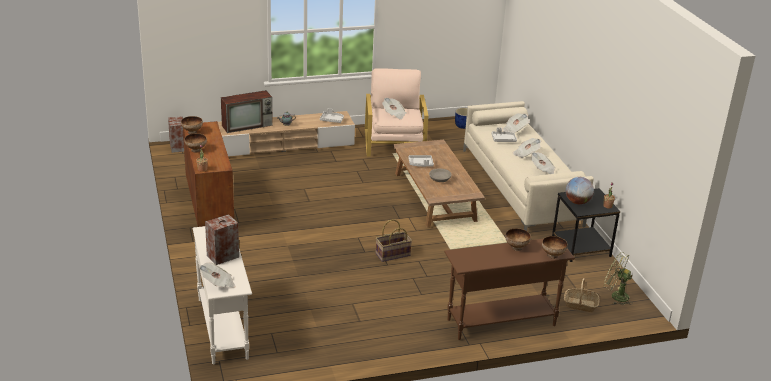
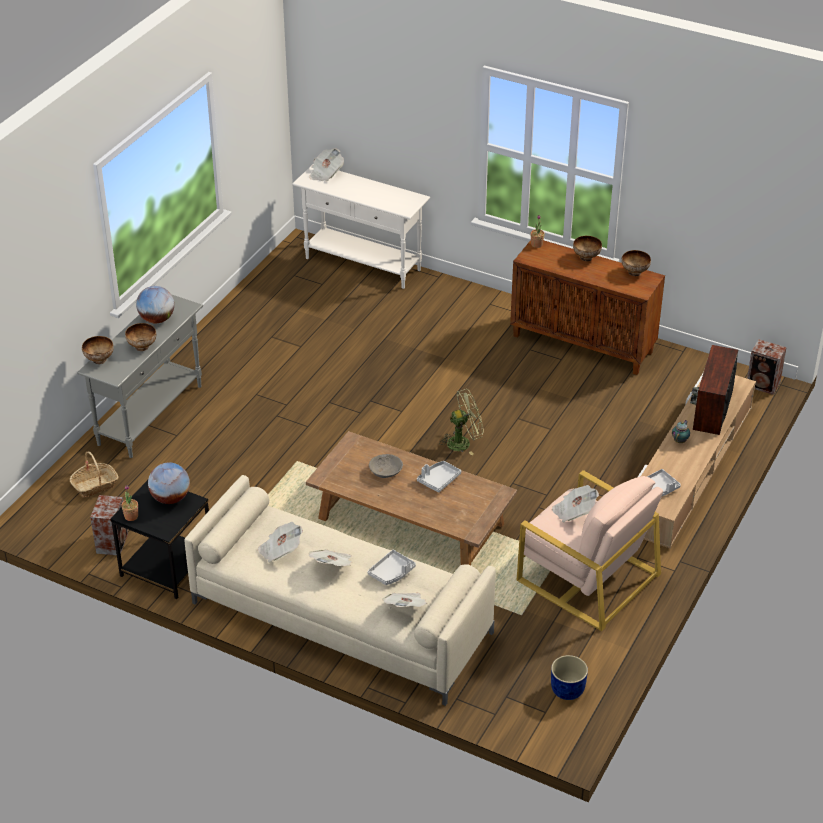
camera: 135 degrees right, 10 degrees up
speaker [205,214,239,265] -> speaker moved to [90,495,128,556]
basket [376,219,412,262] -> none
brown console table [444,239,575,340] -> grey console table [77,294,203,458]
green fan [604,252,632,306] -> green fan moved to [439,389,484,455]
none -> globe [136,286,174,324]

